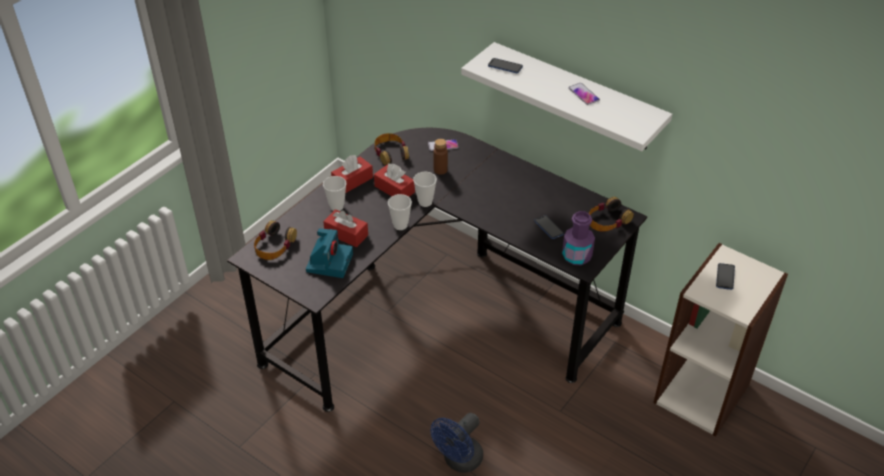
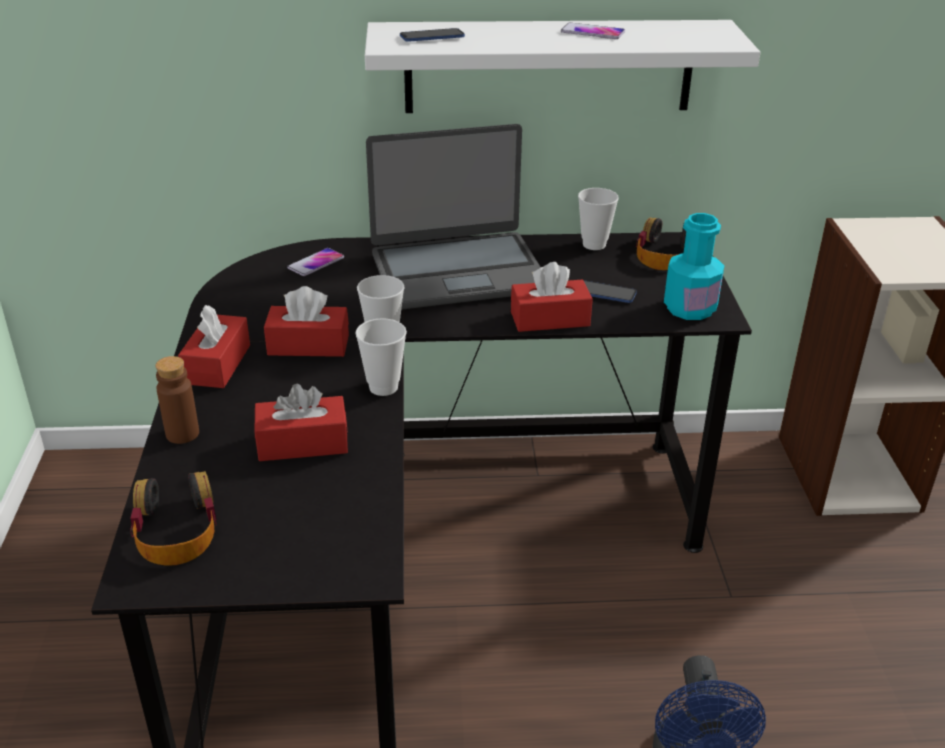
camera: 40 degrees left, 10 degrees down
camera [306,229,353,278] -> none
cup [323,176,346,211] -> cup moved to [578,188,619,250]
headphones [375,133,409,165] -> none
brown bottle [433,139,448,175] -> brown bottle moved to [155,356,199,444]
purple bottle [562,211,595,265] -> turquoise bottle [664,213,724,320]
phone [716,263,735,290] -> none
none -> laptop [366,124,541,310]
none -> red tissue box [511,262,593,332]

